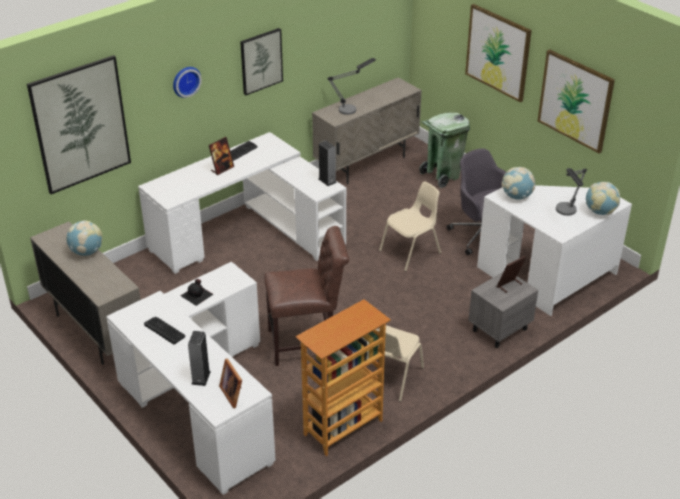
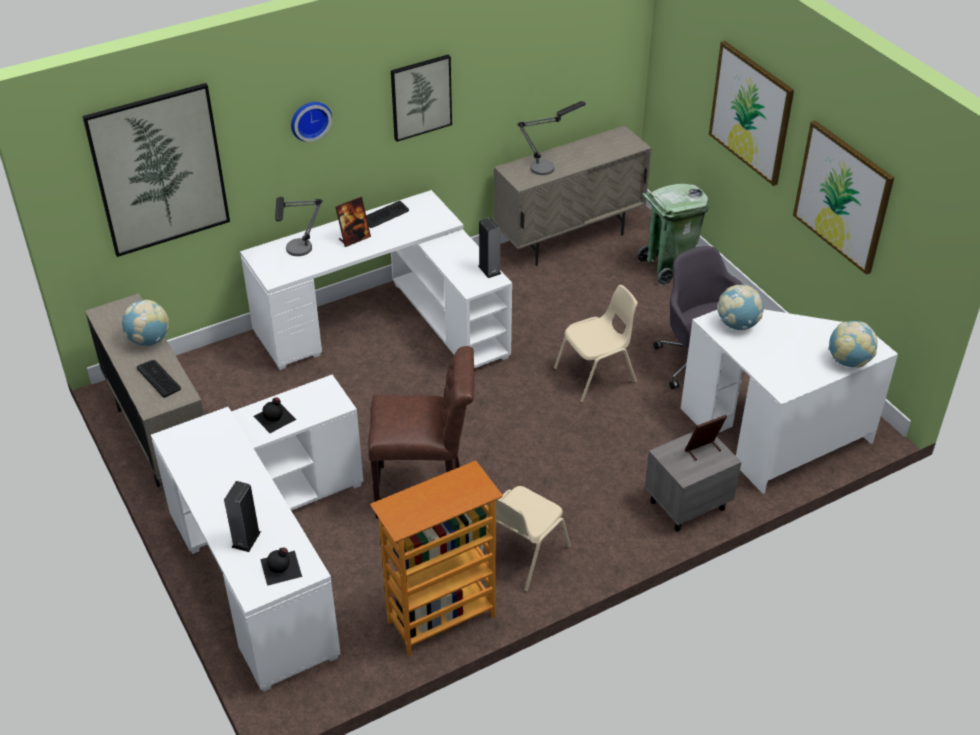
camera: 10 degrees right, 5 degrees up
keyboard [144,317,185,345] -> keyboard moved to [137,360,181,398]
picture frame [219,359,242,408] -> black bottle [260,547,302,586]
table lamp [556,168,587,216] -> table lamp moved to [275,197,323,256]

